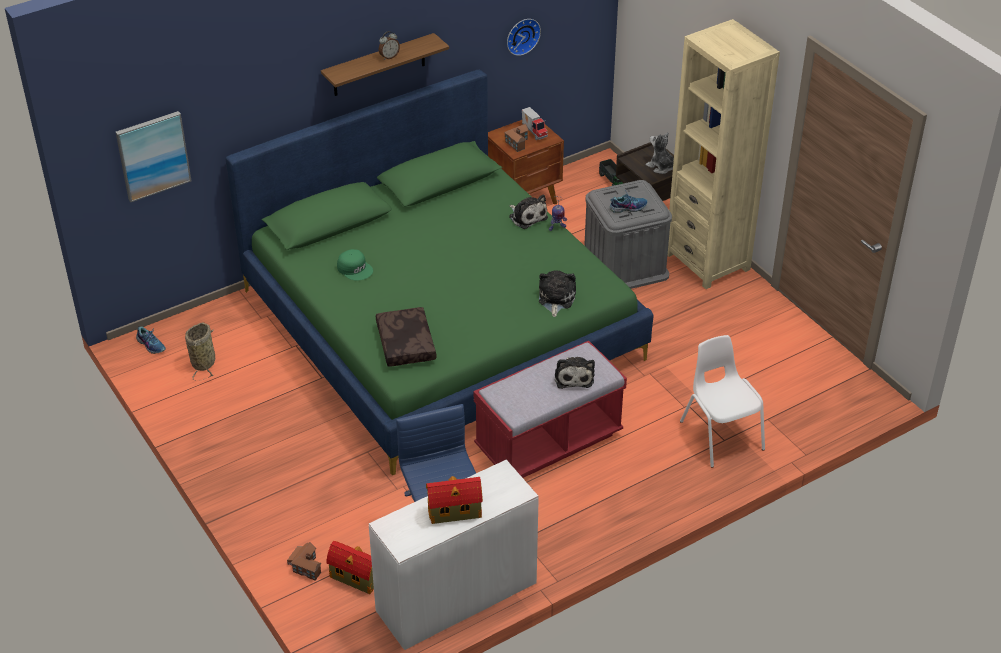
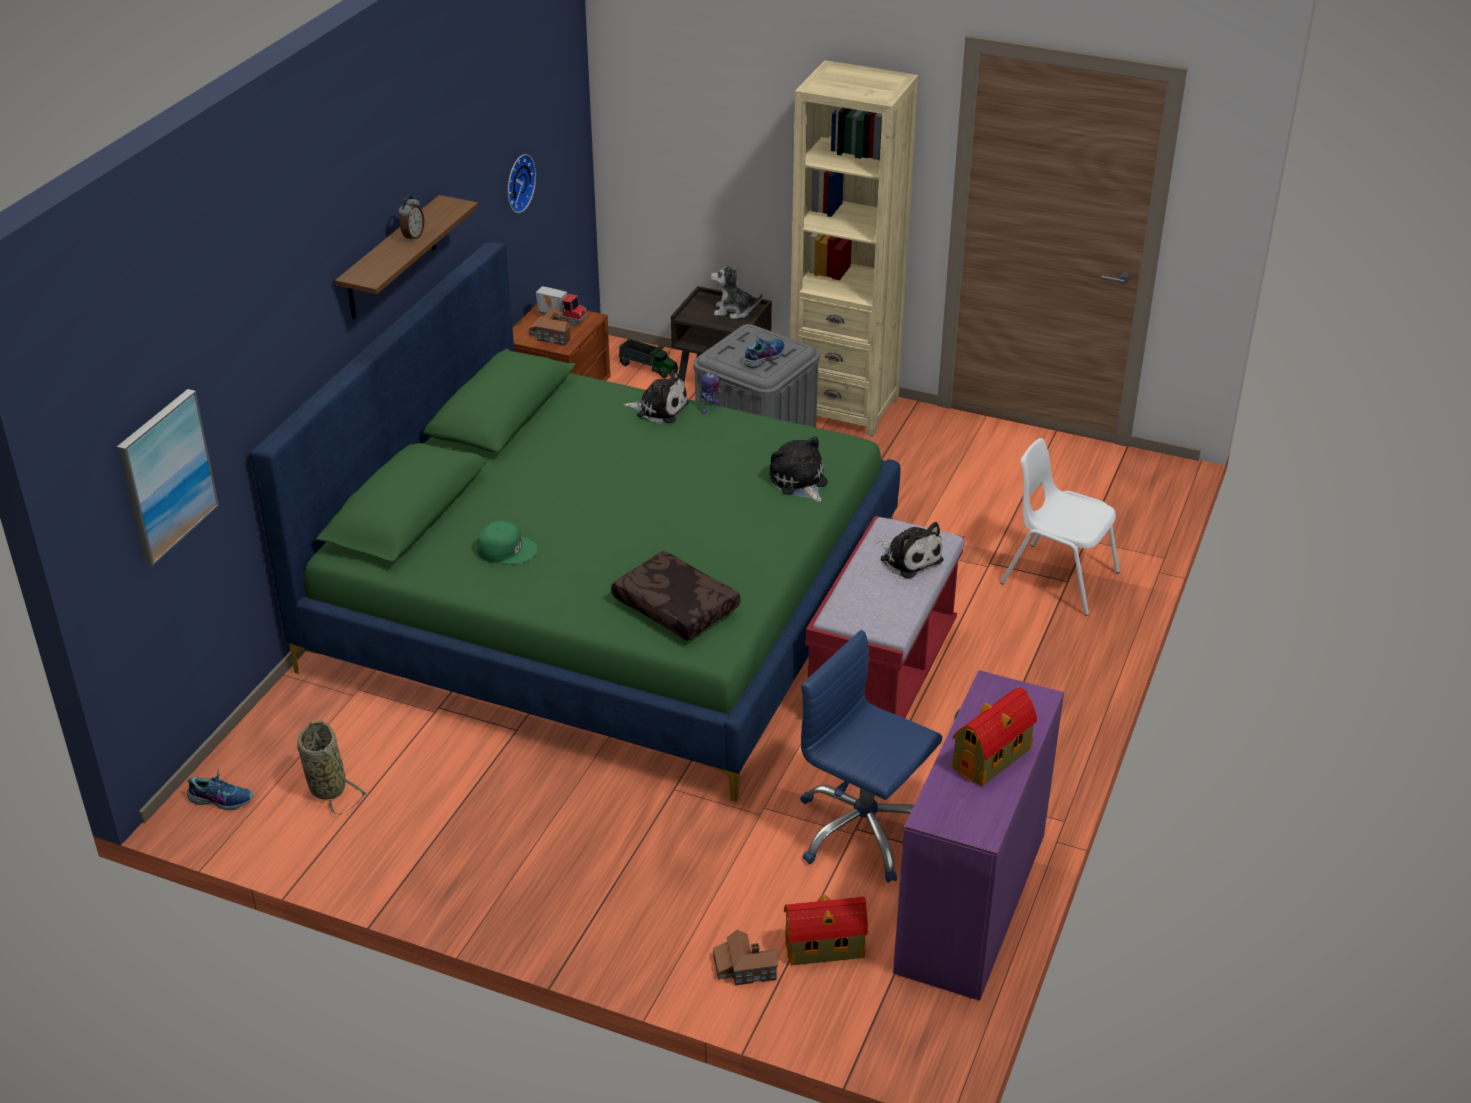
camera: 35 degrees left, 5 degrees down
white desk [369,460,539,650] -> purple desk [893,670,1064,1000]

